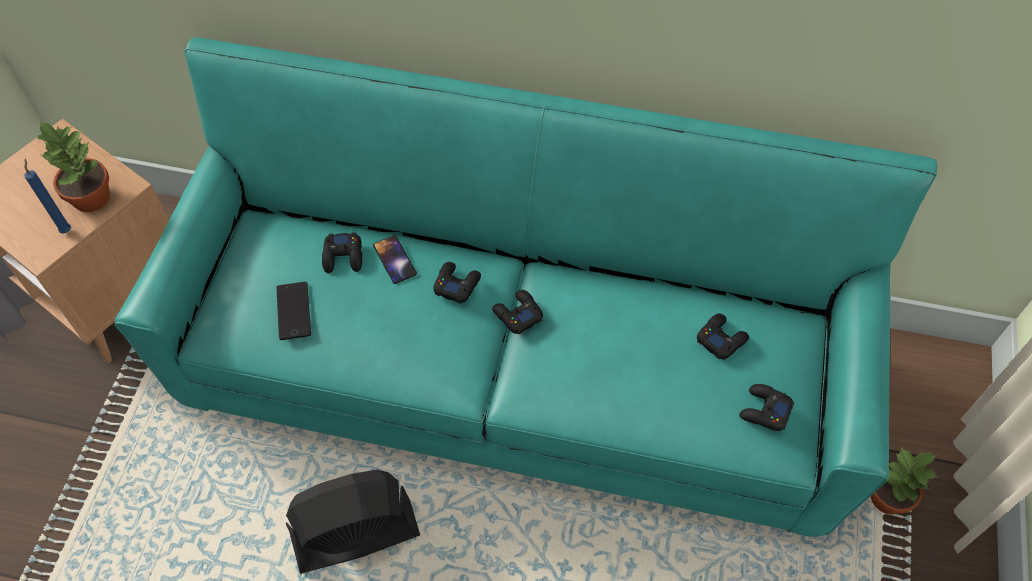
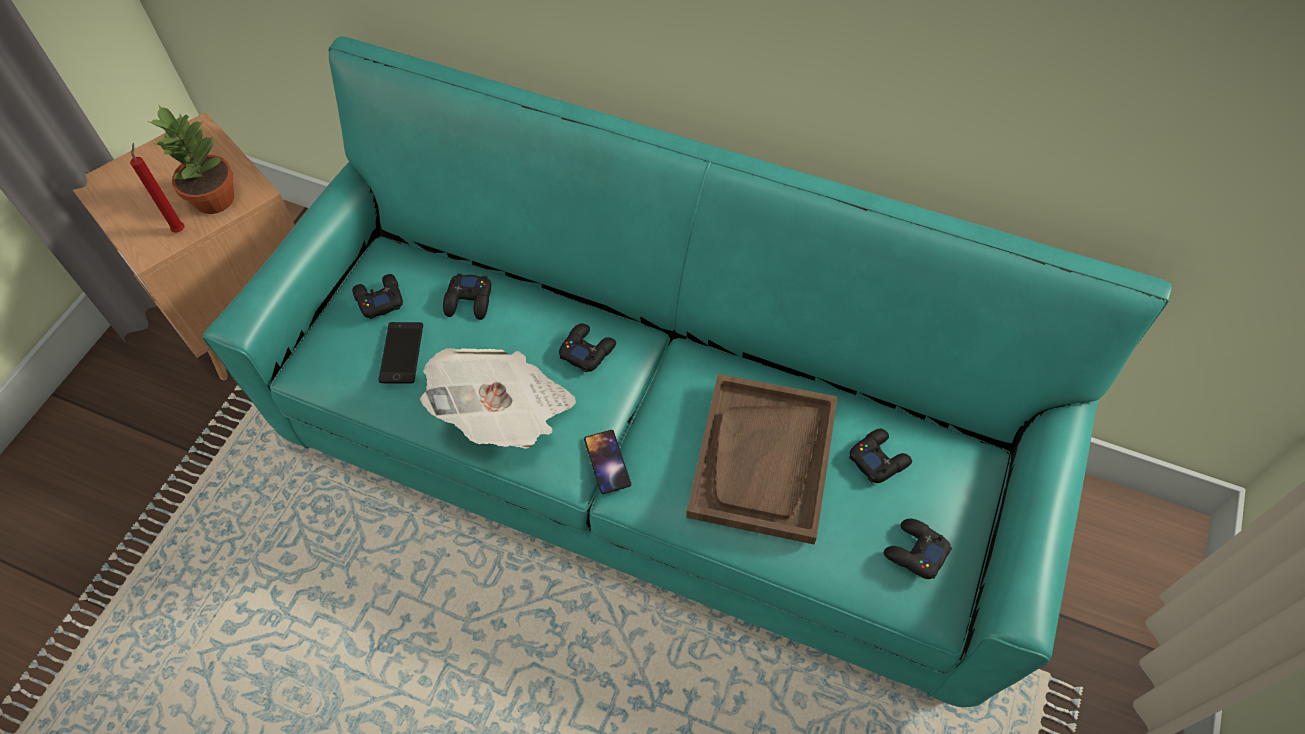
camera: 10 degrees right, 0 degrees up
blue candle [24,159,71,233] -> red candle [130,143,184,233]
black fan [285,470,420,574] -> none
phone [373,235,417,284] -> phone moved to [584,430,631,494]
black game controller [492,290,543,334] -> black game controller moved to [352,274,403,319]
potted plant [870,448,938,514] -> none
none -> newspaper [420,348,576,449]
none -> brown tray [686,374,838,544]

